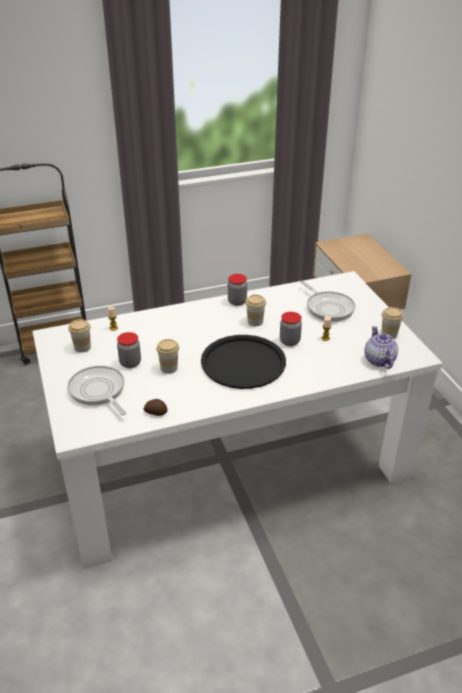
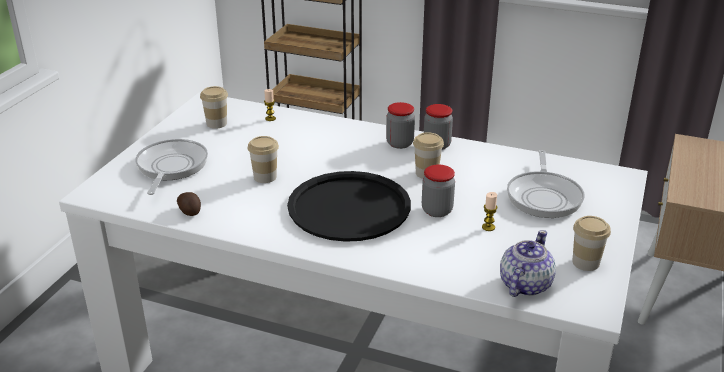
camera: 40 degrees right, 5 degrees down
jar [117,332,141,368] -> jar moved to [386,102,415,149]

